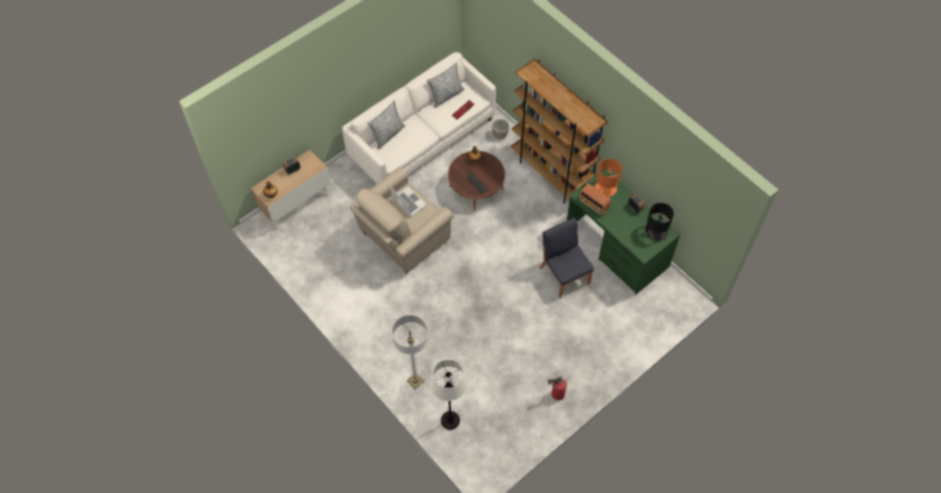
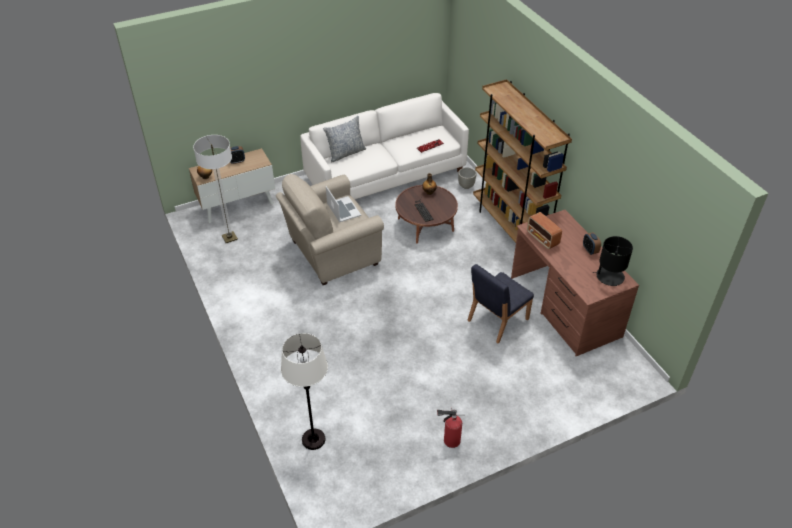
camera: 15 degrees right, 15 degrees down
floor lamp [392,315,428,389] -> floor lamp moved to [193,135,238,243]
pillow [427,63,465,108] -> none
blue chair [540,218,594,298] -> blue chair turned 120 degrees counterclockwise [467,264,534,343]
green desk [567,170,680,295] -> brown desk [511,210,639,356]
orange table lamp [595,159,622,197] -> none

